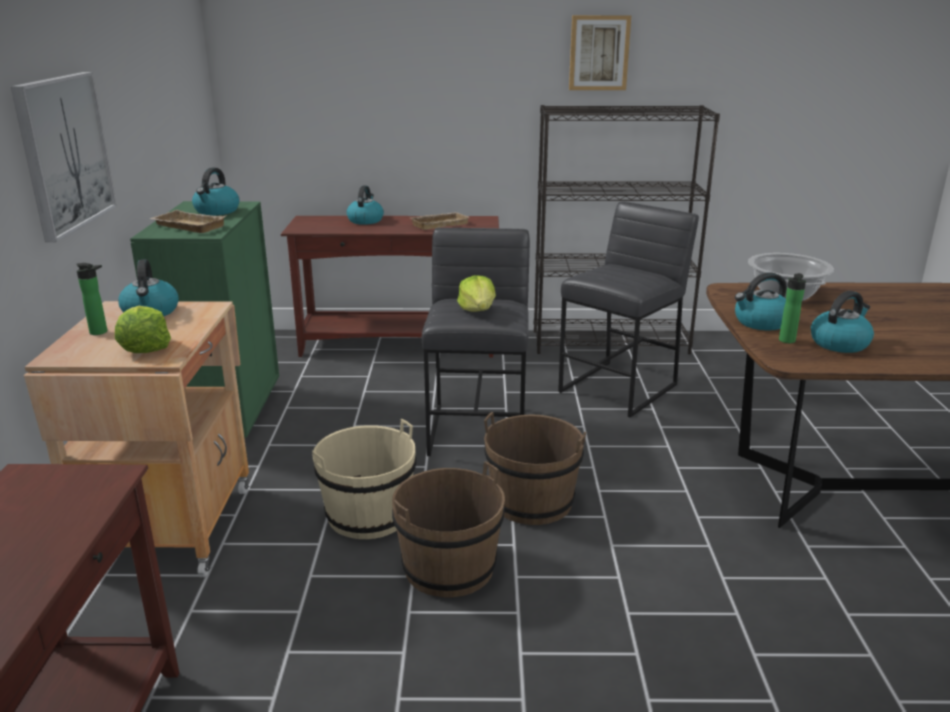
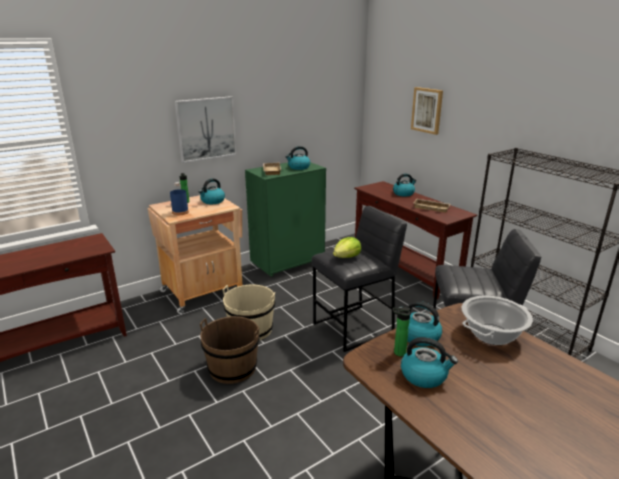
camera: 55 degrees right, 0 degrees up
lettuce [115,306,171,353] -> blue bottle [170,182,189,215]
brown bucket [484,412,586,525] -> none
picture [569,15,631,90] -> picture moved to [411,87,443,135]

